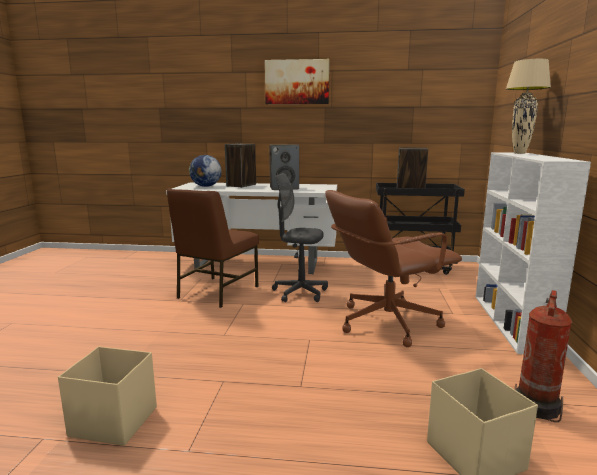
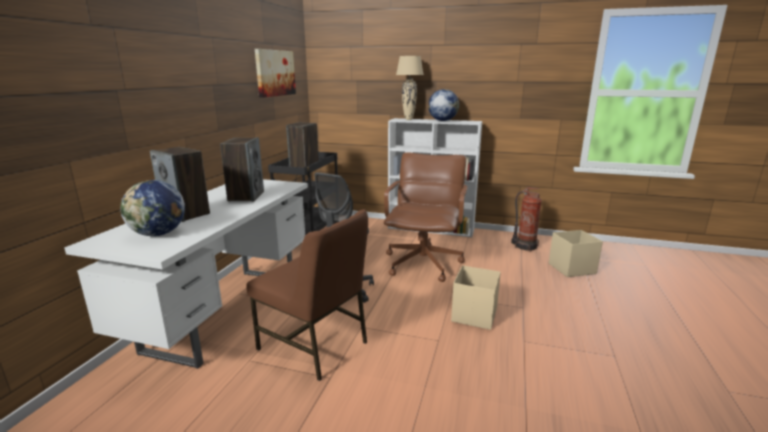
camera: 80 degrees left, 5 degrees up
beige storage box [58,346,157,446] -> beige storage box moved to [451,265,501,330]
picture [265,59,329,104] -> picture moved to [255,49,296,98]
brown office chair [325,190,462,347] -> brown office chair turned 150 degrees counterclockwise [384,153,468,282]
none -> globe [428,89,459,121]

